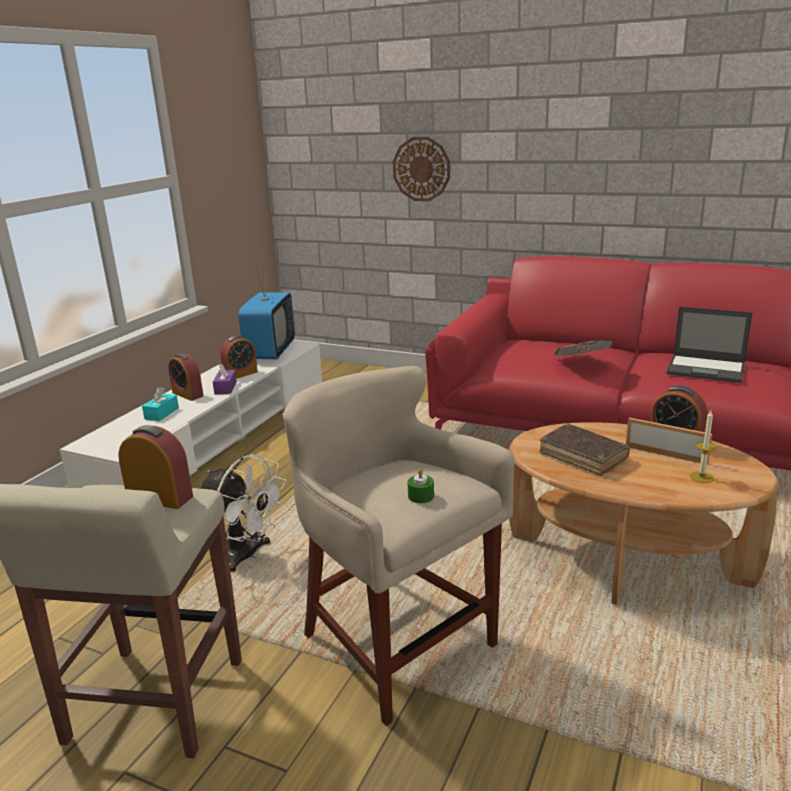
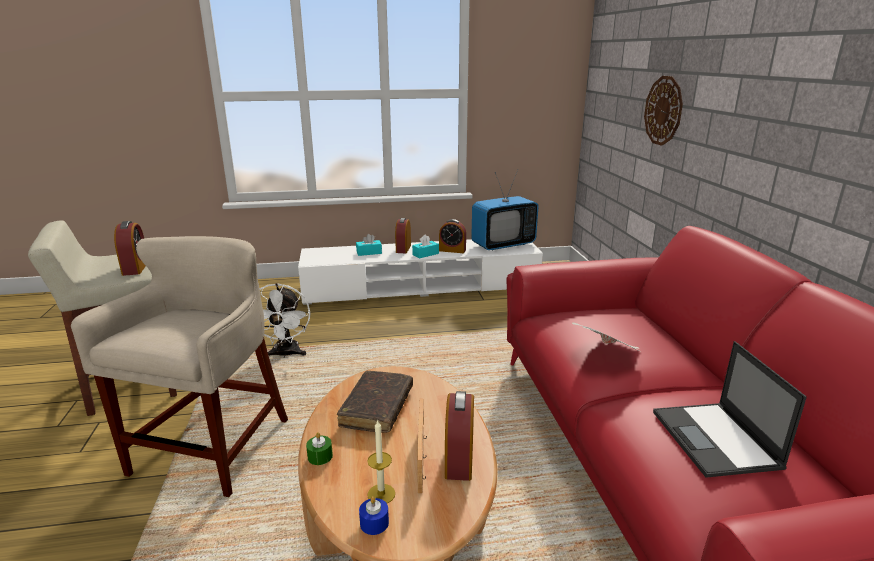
camera: 55 degrees right, 0 degrees up
purple tissue box [213,364,237,394] -> turquoise tissue box [412,234,439,258]
green candle [408,469,434,503] -> green candle moved to [306,432,333,465]
none -> blue candle [359,496,389,535]

